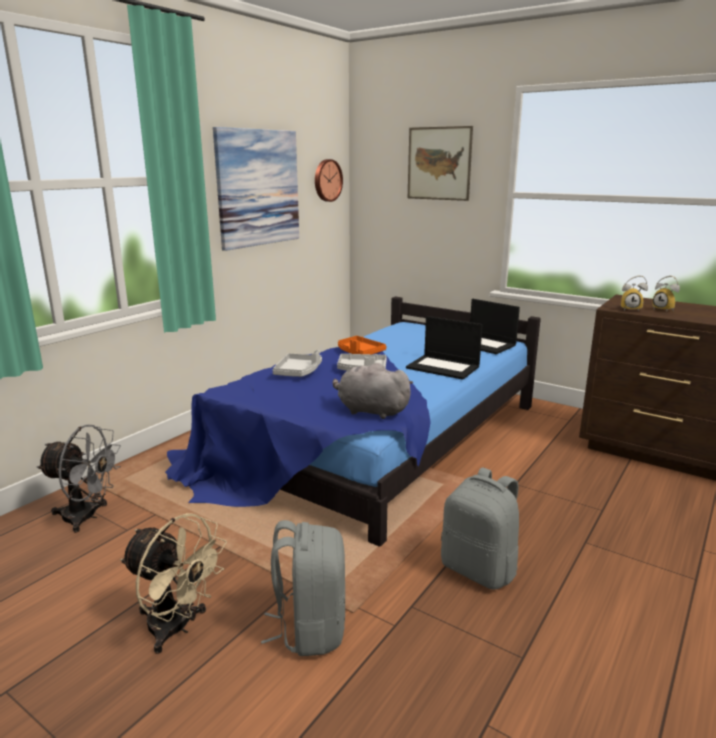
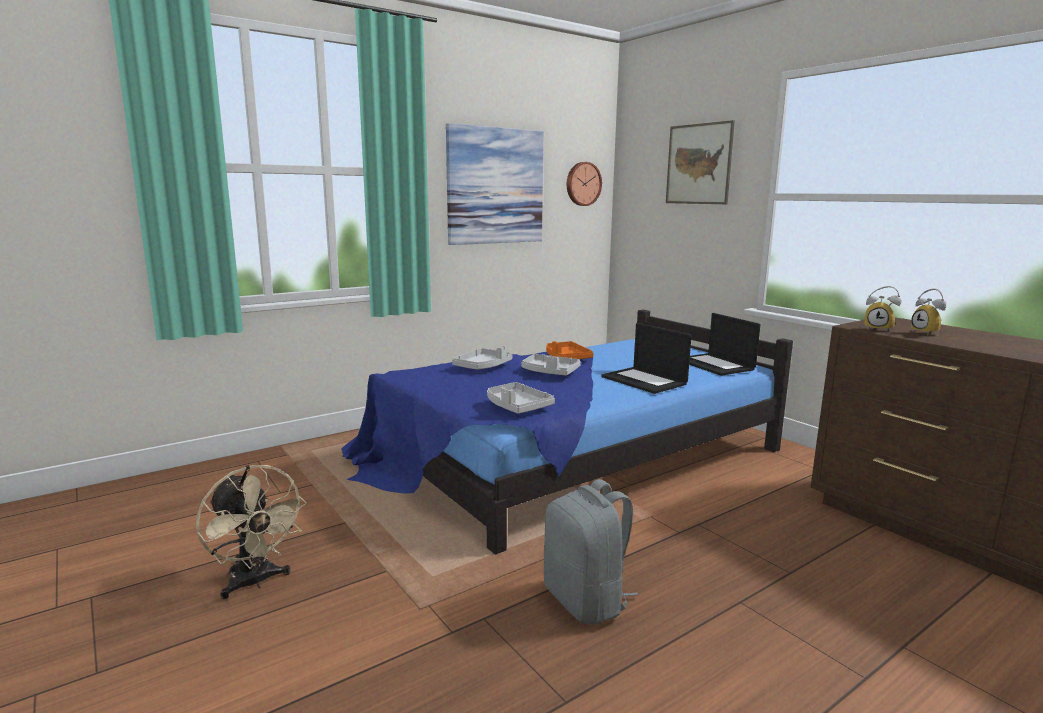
camera: 20 degrees right, 5 degrees down
grey fan [37,424,121,533] -> none
grey backpack [261,520,345,656] -> none
grey plush toy [333,363,413,419] -> grey tray [487,382,555,414]

